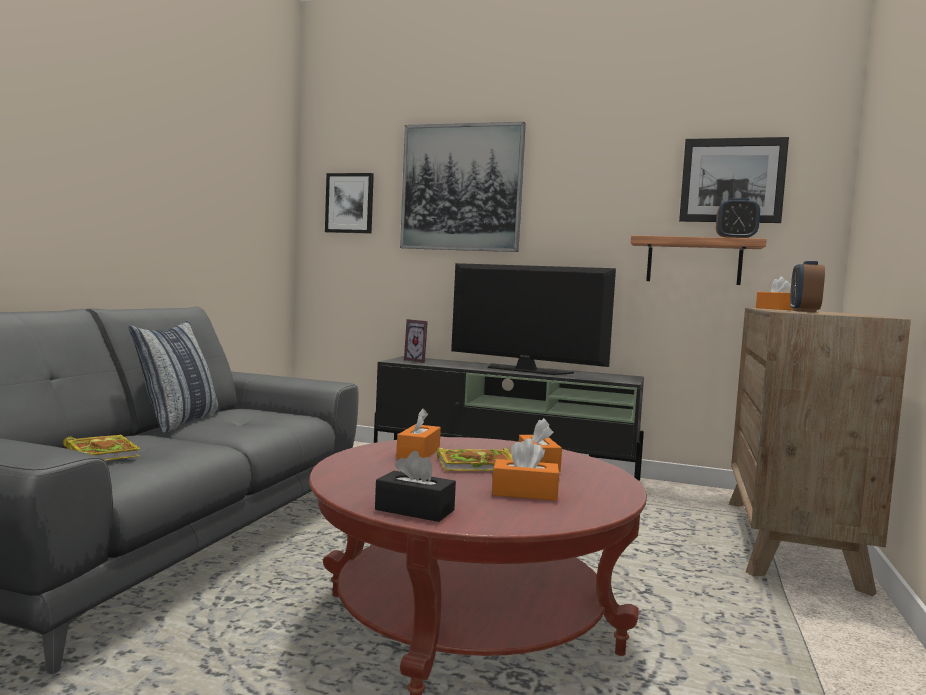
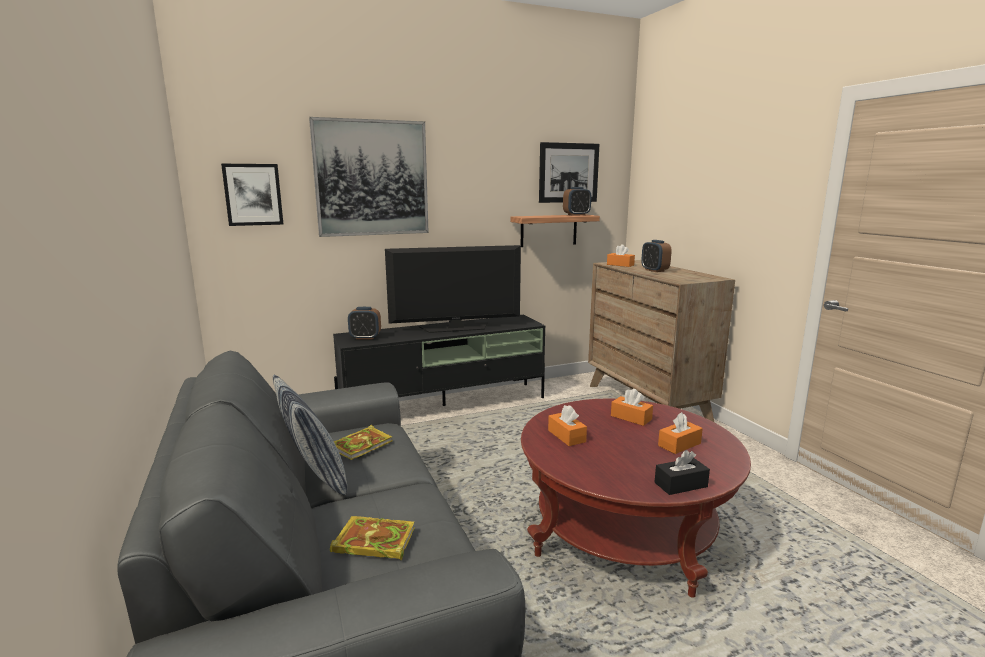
camera: 40 degrees left, 10 degrees up
picture frame [404,319,428,363] -> alarm clock [348,307,381,339]
book [437,448,513,471] -> book moved to [334,425,393,460]

